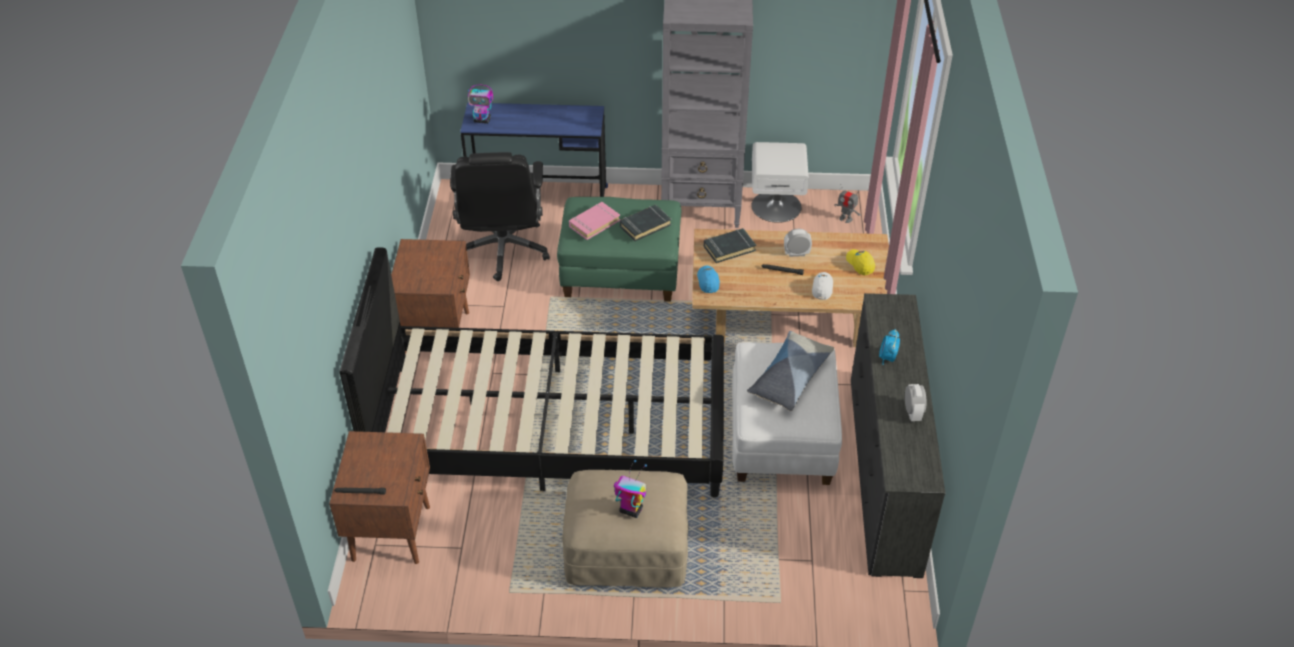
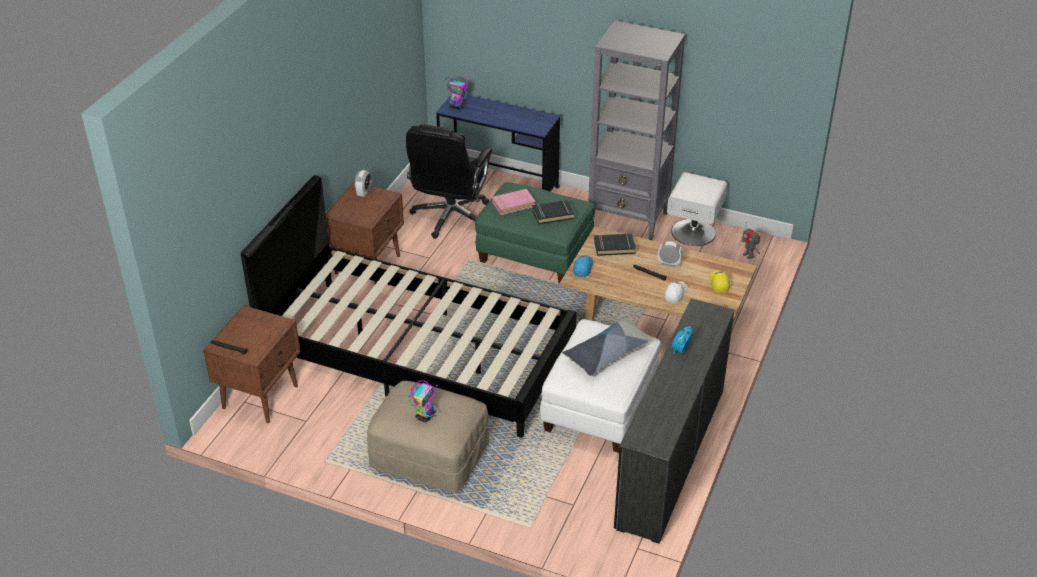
camera: 20 degrees right, 5 degrees down
toy robot [614,460,647,518] -> toy robot turned 75 degrees clockwise [408,380,438,422]
alarm clock [905,384,927,421] -> alarm clock moved to [355,170,372,197]

